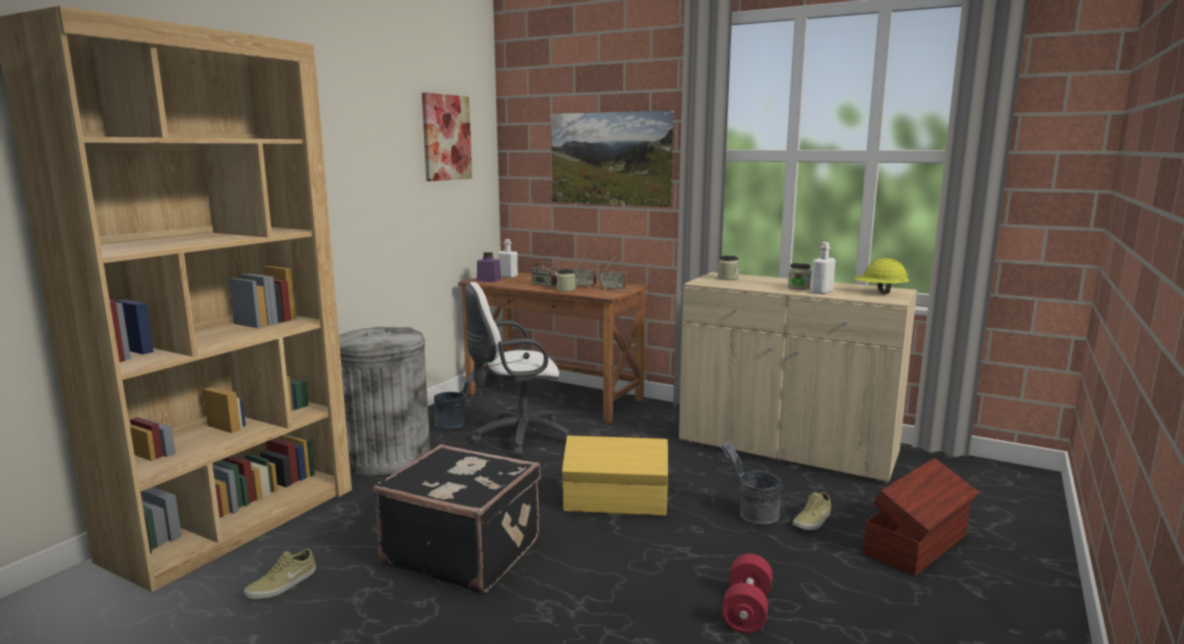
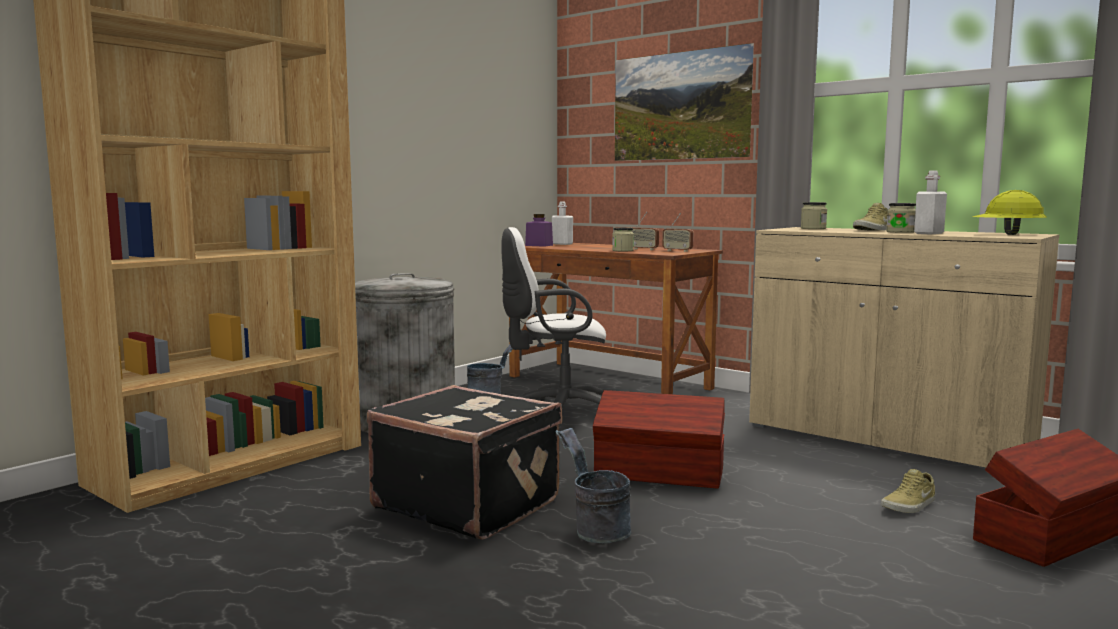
camera: 10 degrees right, 5 degrees down
beige shoe [243,549,316,599] -> beige shoe moved to [853,203,888,231]
picture [422,93,472,181] -> none
radio [532,254,560,287] -> none
yellow storage box [562,436,668,515] -> brown storage box [593,390,725,488]
grey bucket [719,442,781,525] -> grey bucket moved to [556,428,631,544]
red dumbbell [721,554,773,633] -> none

